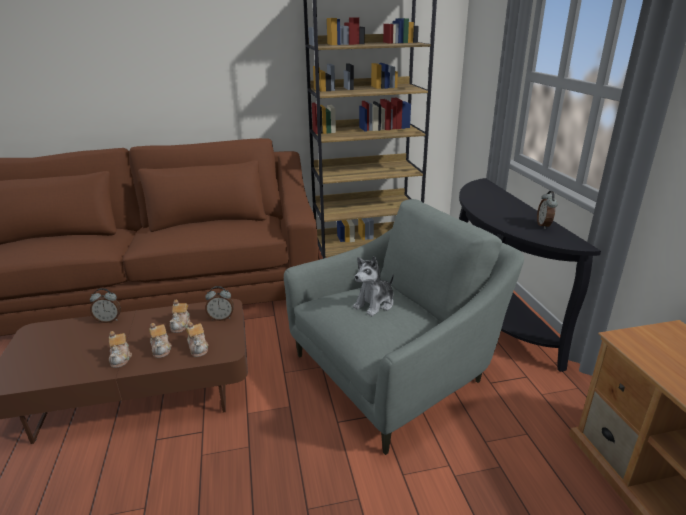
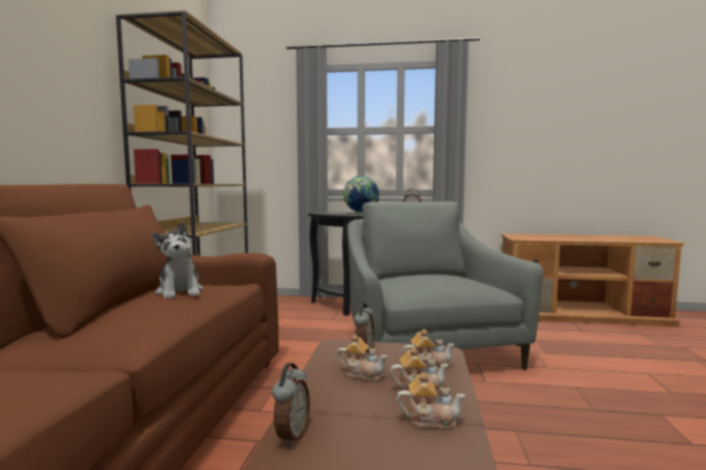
camera: 70 degrees left, 20 degrees down
plush toy [353,256,394,316] -> plush toy moved to [152,222,203,299]
none -> globe [343,176,379,214]

